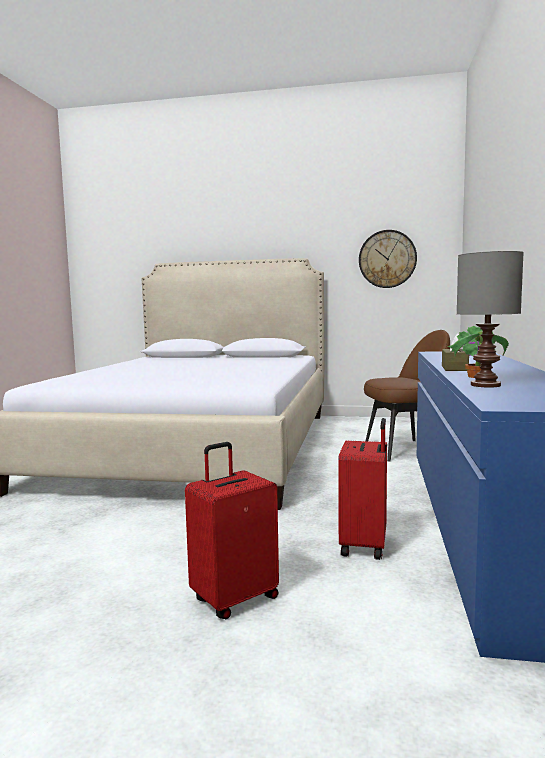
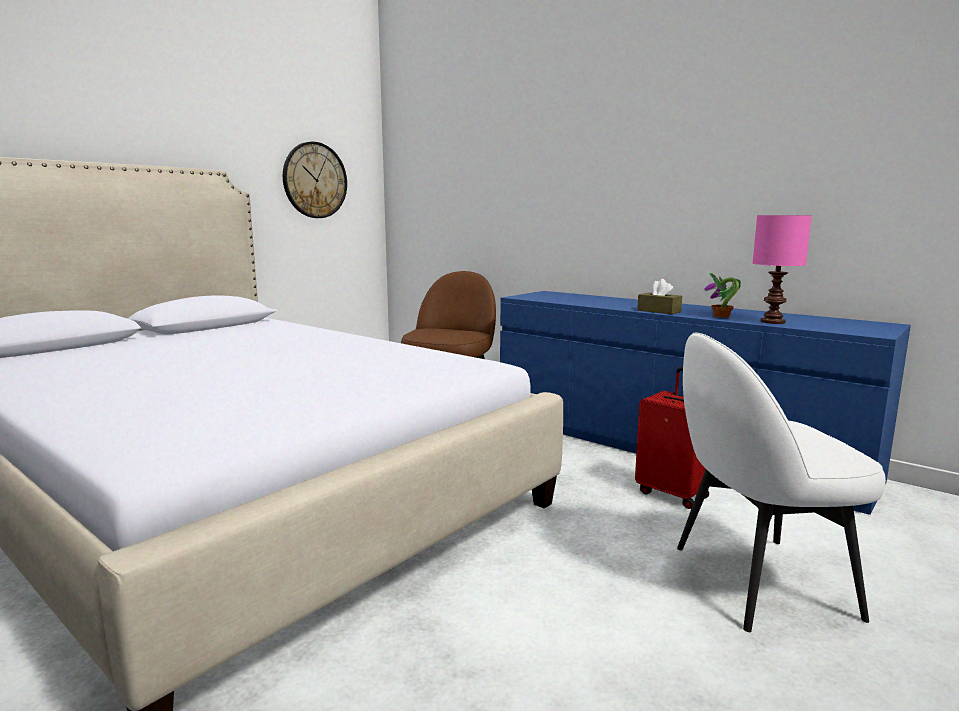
camera: 60 degrees left, 5 degrees up
red suitcase [185,442,279,619] -> white chair [677,333,886,632]
grey table lamp [457,251,524,387] -> pink table lamp [752,215,812,324]

